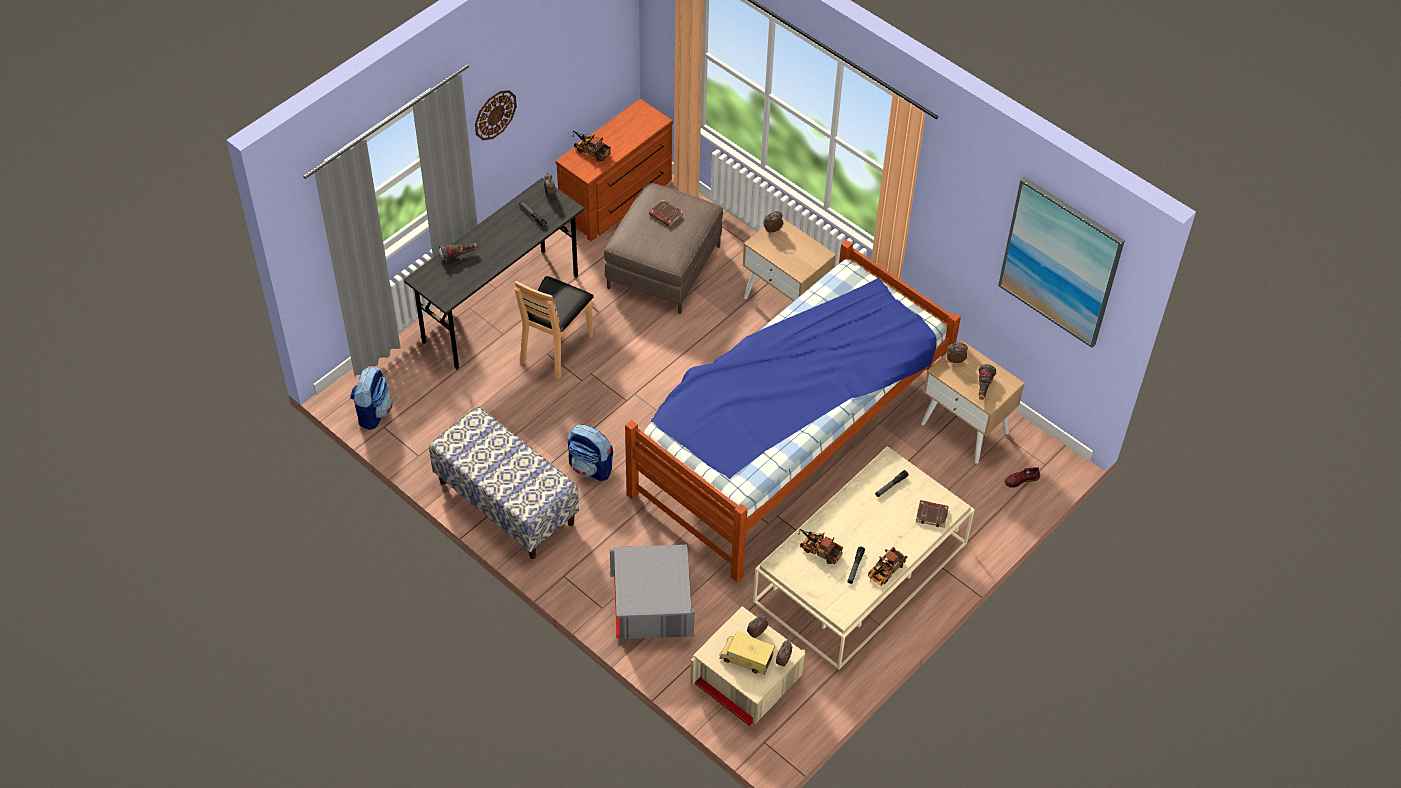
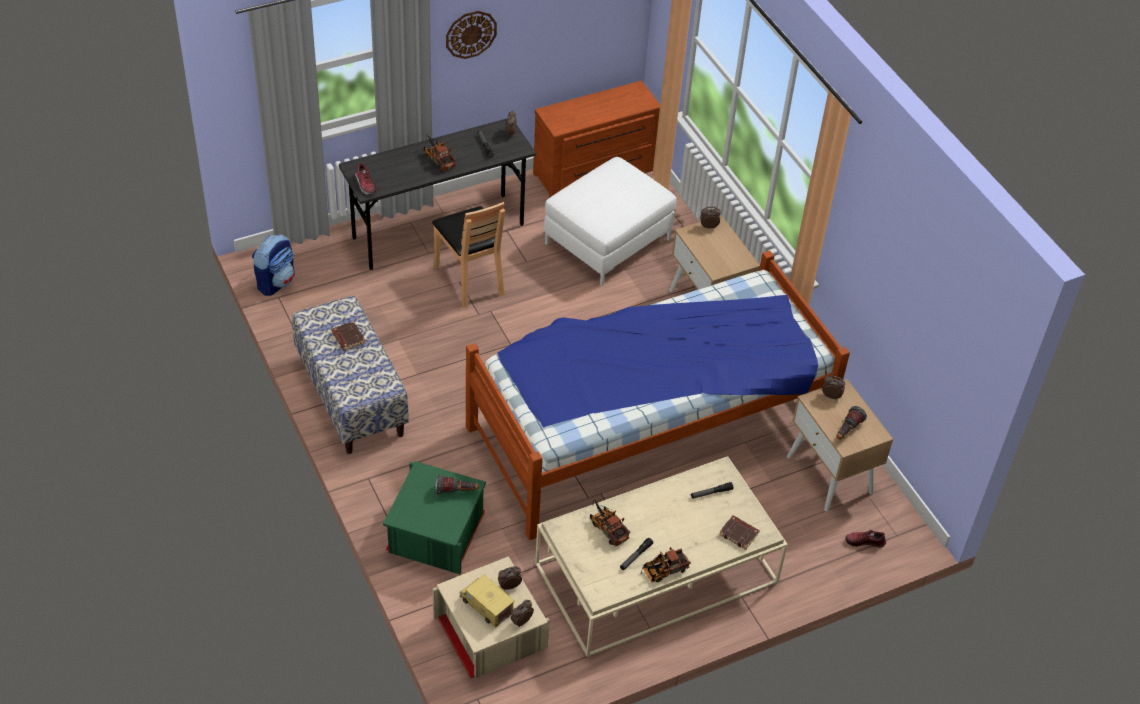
camera: 20 degrees right, 5 degrees down
flashlight [439,243,477,263] -> flashlight moved to [435,475,479,495]
brown chair [514,276,594,379] -> brown chair turned 75 degrees counterclockwise [432,202,505,307]
backpack [568,424,613,481] -> none
toy truck [572,131,611,162] -> toy truck moved to [424,134,456,171]
brown ottoman [604,183,723,314] -> white ottoman [544,157,677,286]
grey storage box [610,544,694,639] -> green storage box [383,461,486,574]
brown book [649,200,683,227] -> brown book moved to [332,321,365,351]
picture [998,177,1125,348] -> none
none -> shoe [355,163,376,195]

